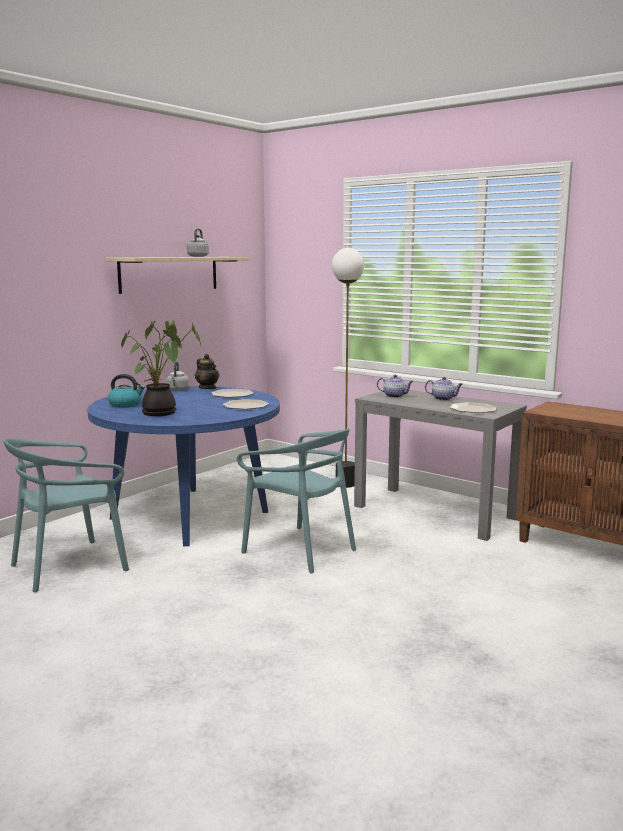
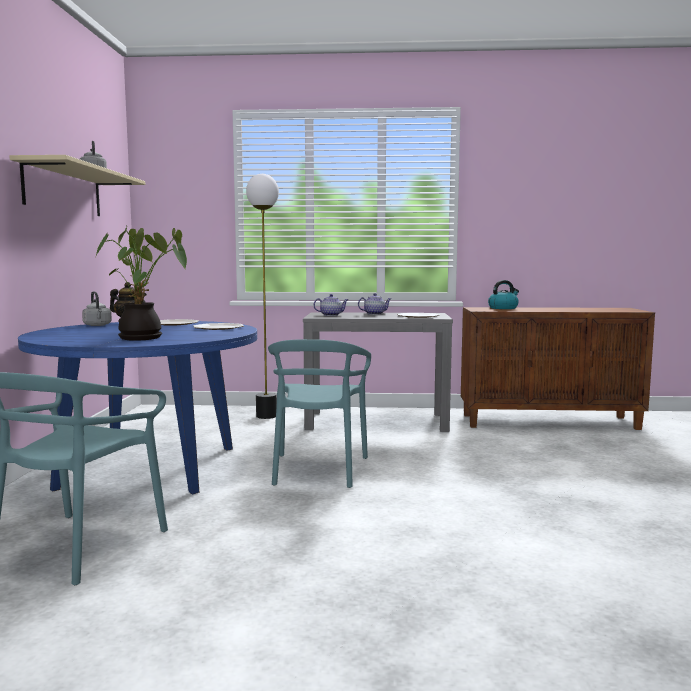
camera: 35 degrees left, 5 degrees down
kettle [108,374,145,408] -> kettle moved to [488,280,519,309]
turquoise chair [237,429,356,573] -> turquoise chair turned 90 degrees clockwise [268,339,371,488]

